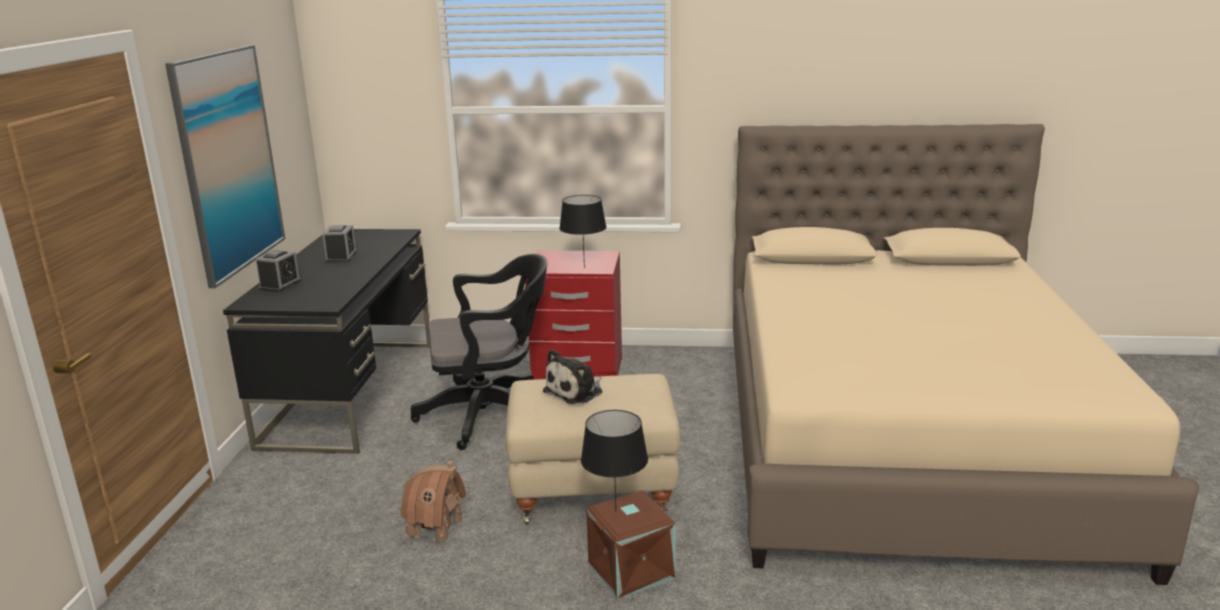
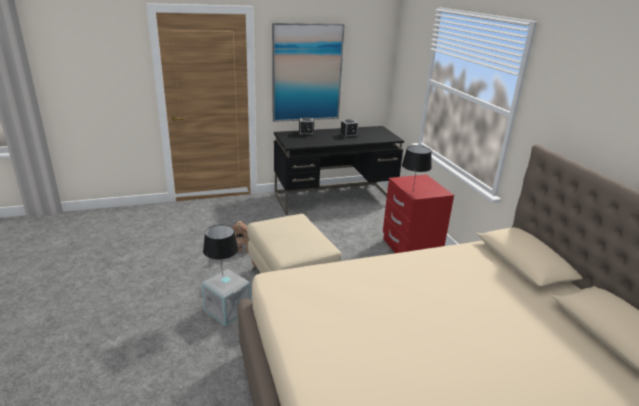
camera: 65 degrees right, 5 degrees up
black office chair [411,254,547,450] -> none
plush toy [543,349,602,404] -> none
brown storage box [586,490,676,599] -> grey storage box [202,269,251,326]

